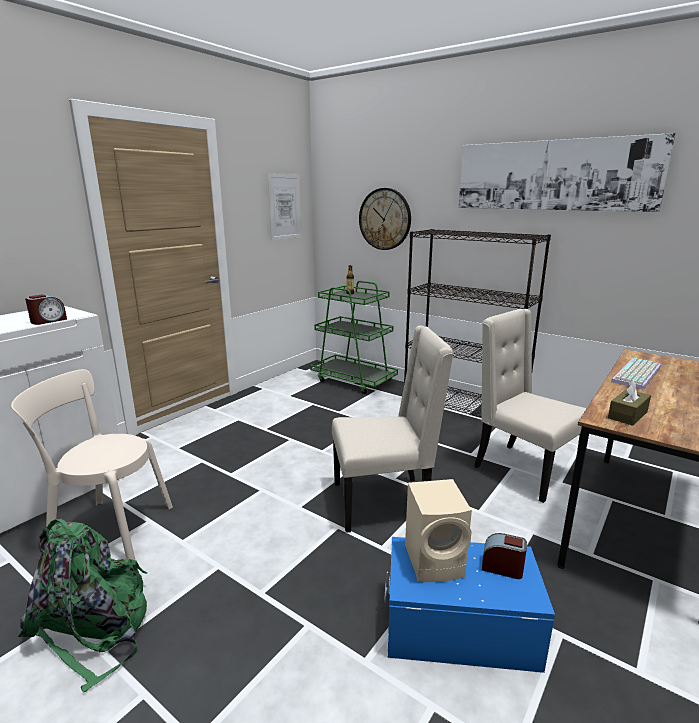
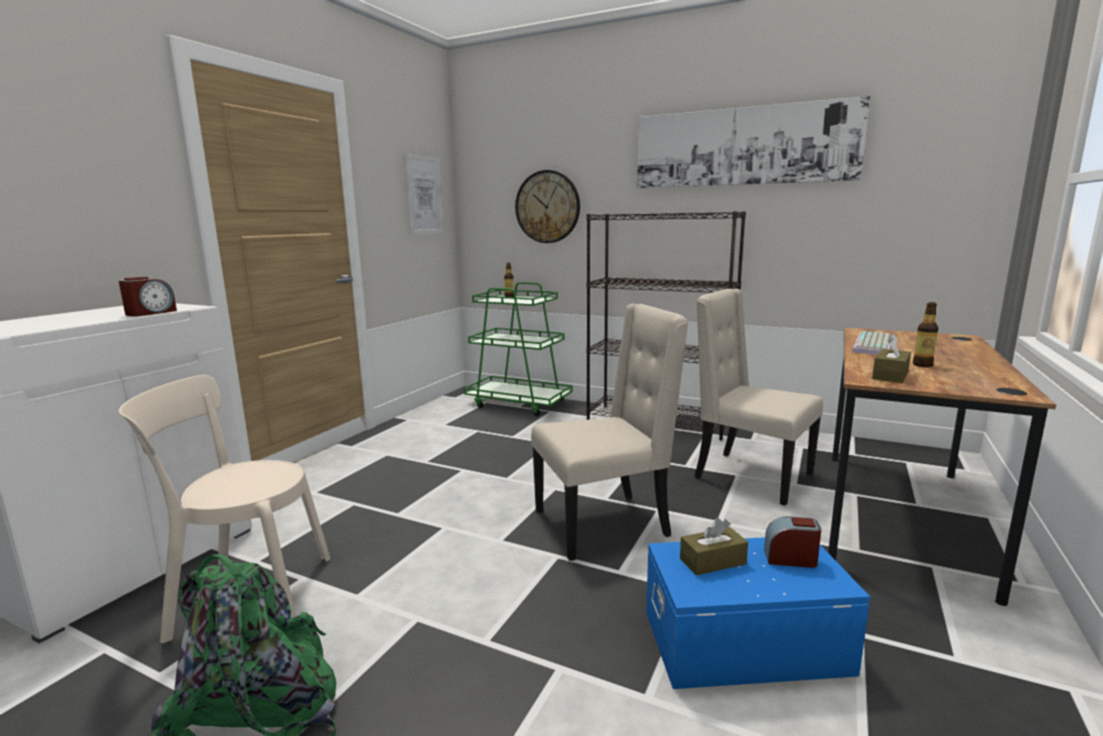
camera: 10 degrees left, 5 degrees down
beige speaker [405,479,472,582] -> brown tissue box [680,518,748,575]
none -> bottle [913,302,938,367]

